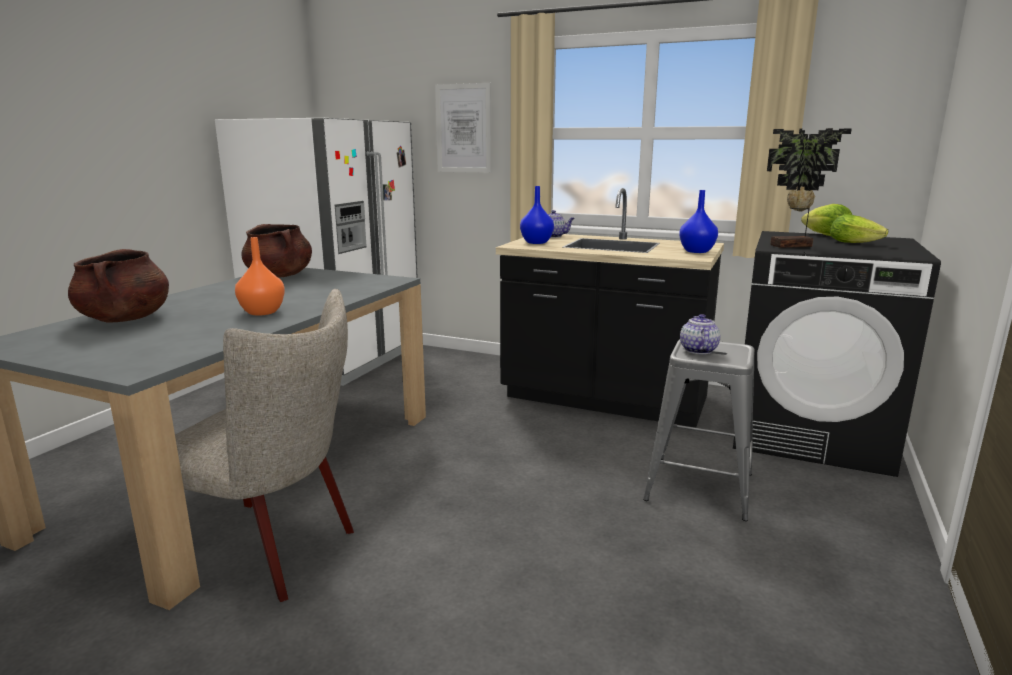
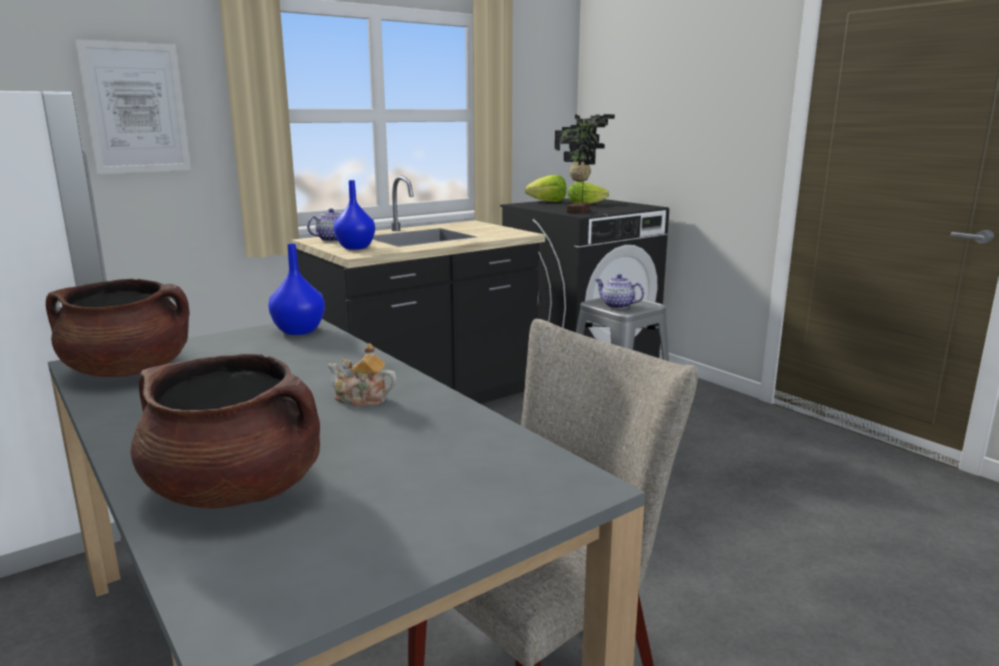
camera: 60 degrees left, 0 degrees up
orange vase [235,237,285,316] -> teapot [328,343,397,407]
blue vase [679,190,718,253] -> blue vase moved to [268,244,325,335]

